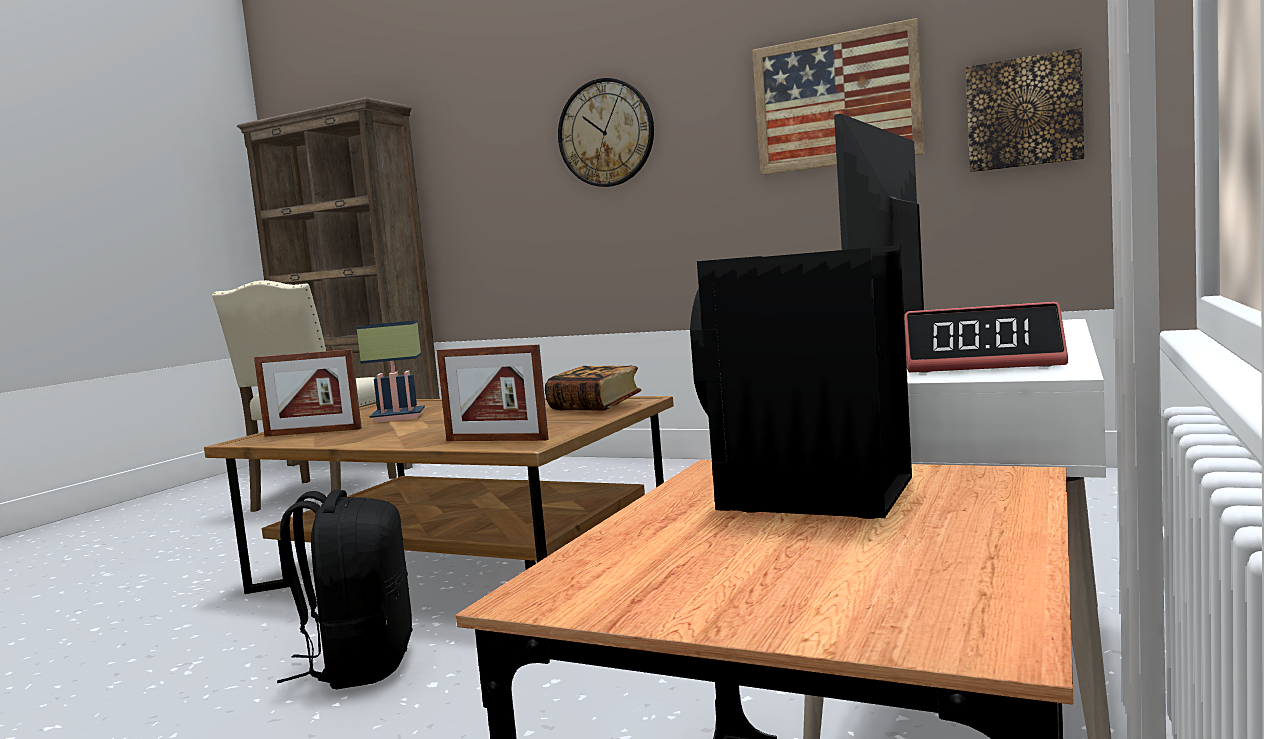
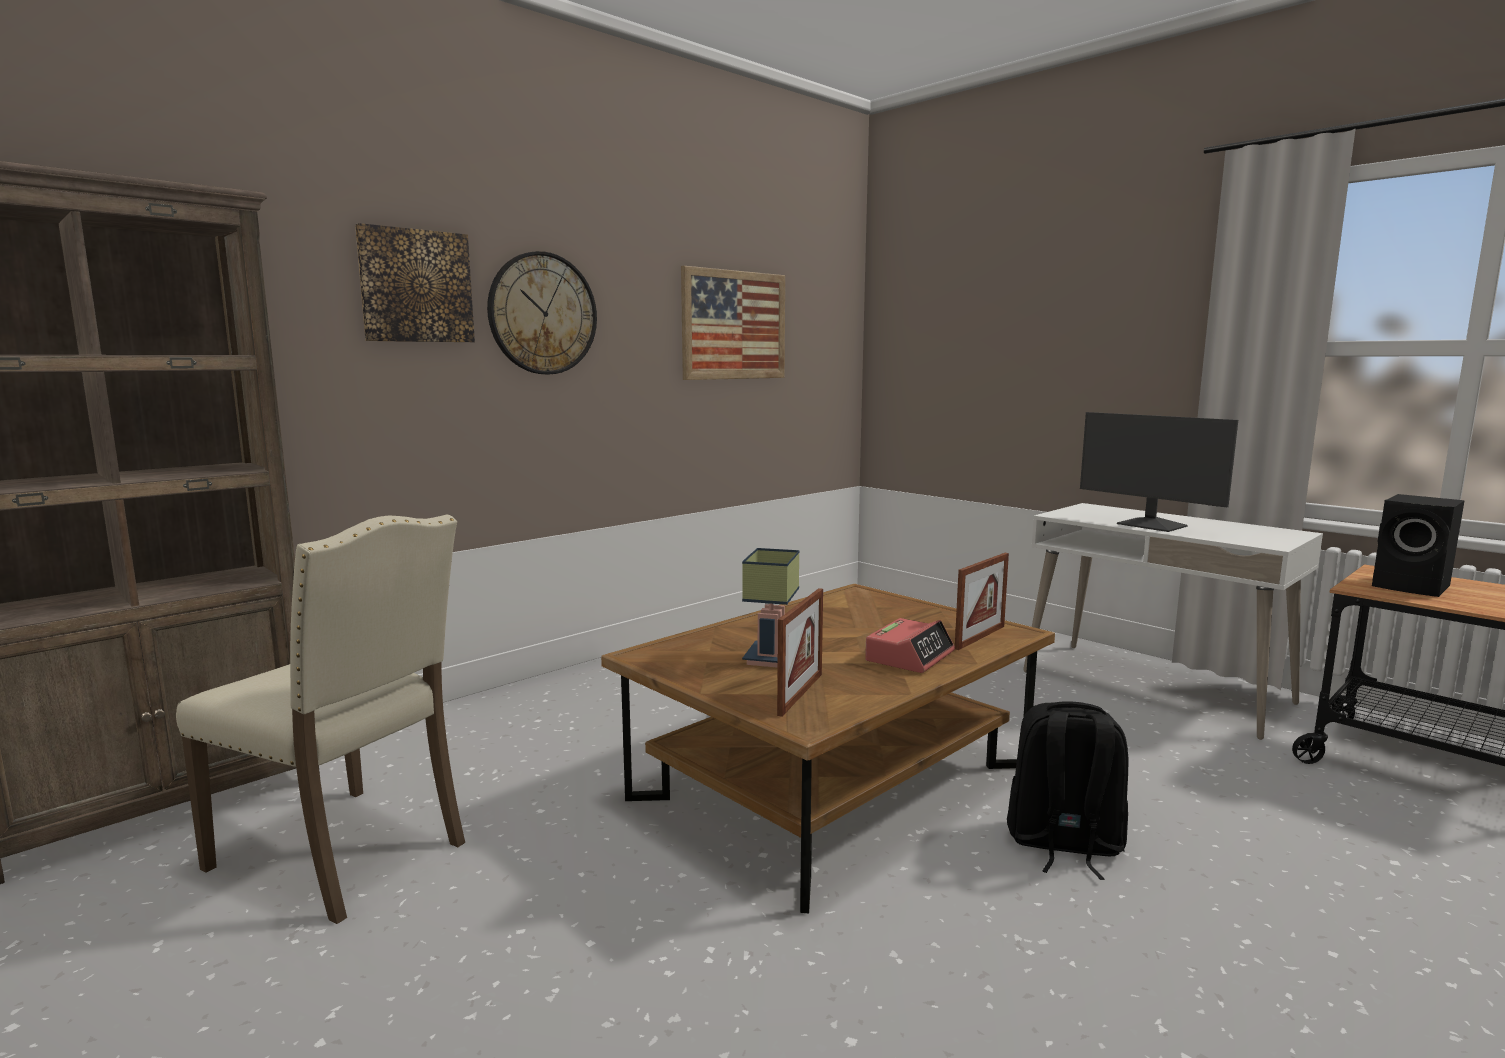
camera: 70 degrees left, 5 degrees up
book [545,366,642,411] -> none
alarm clock [904,302,1068,373] -> alarm clock moved to [865,618,955,673]
picture [966,48,1084,172] -> picture moved to [355,223,475,342]

